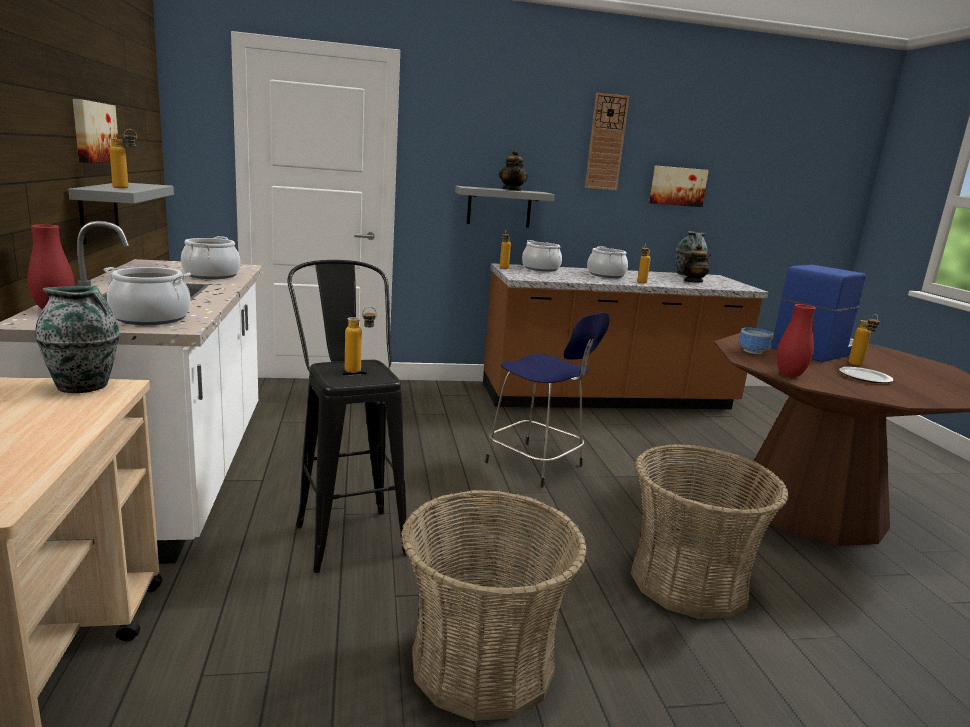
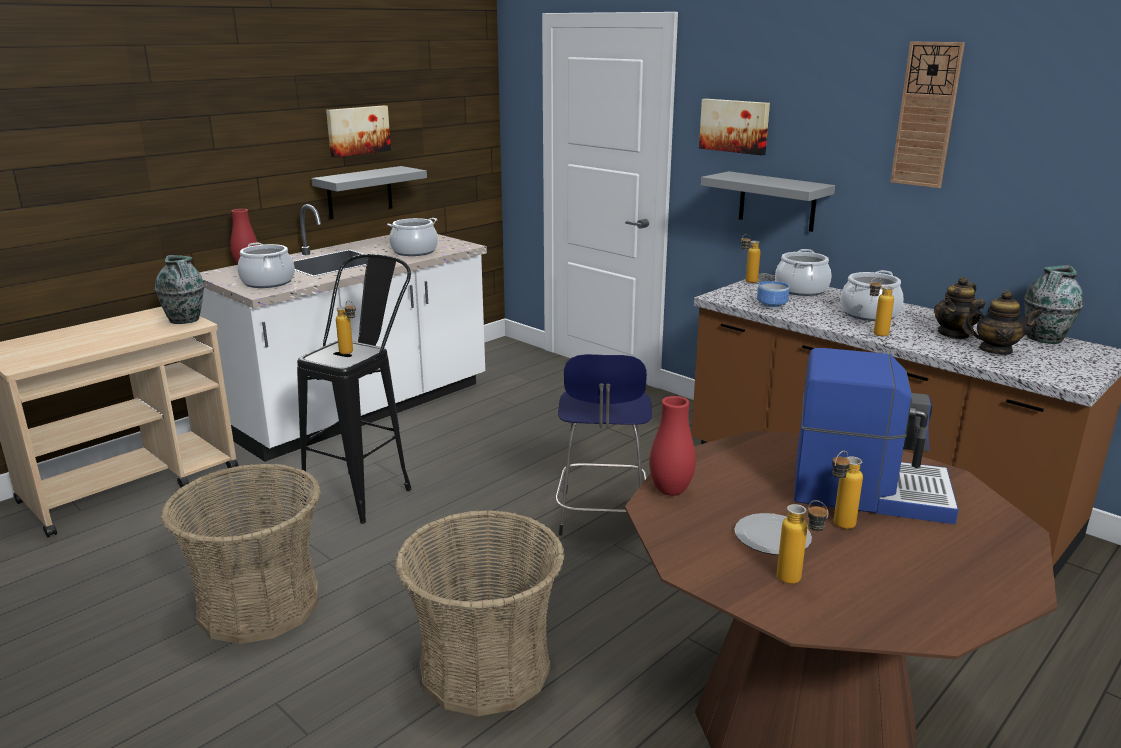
camera: 55 degrees right, 5 degrees up
bottle [110,129,137,188] -> bottle moved to [777,500,828,584]
teapot [499,150,528,191] -> teapot moved to [934,277,980,339]
picture [649,166,709,207] -> picture moved to [699,99,770,155]
bowl [739,328,773,354] -> bowl moved to [757,281,790,309]

